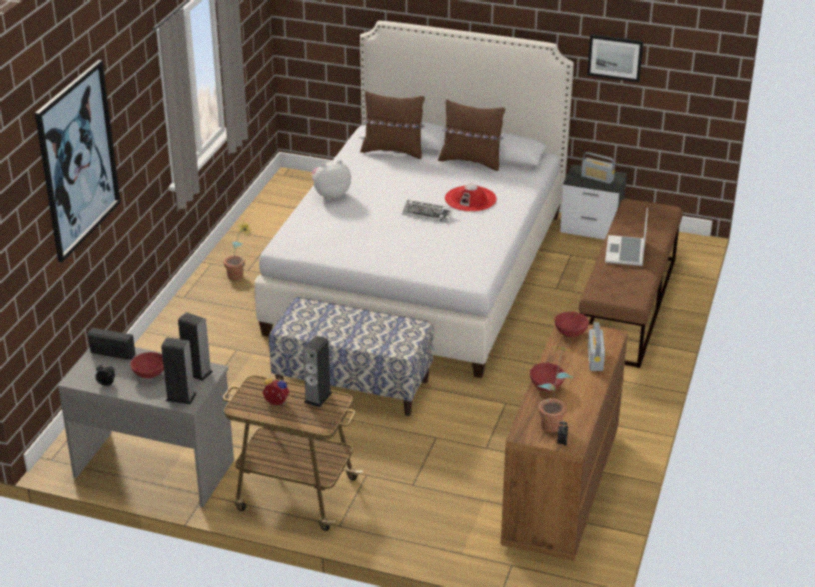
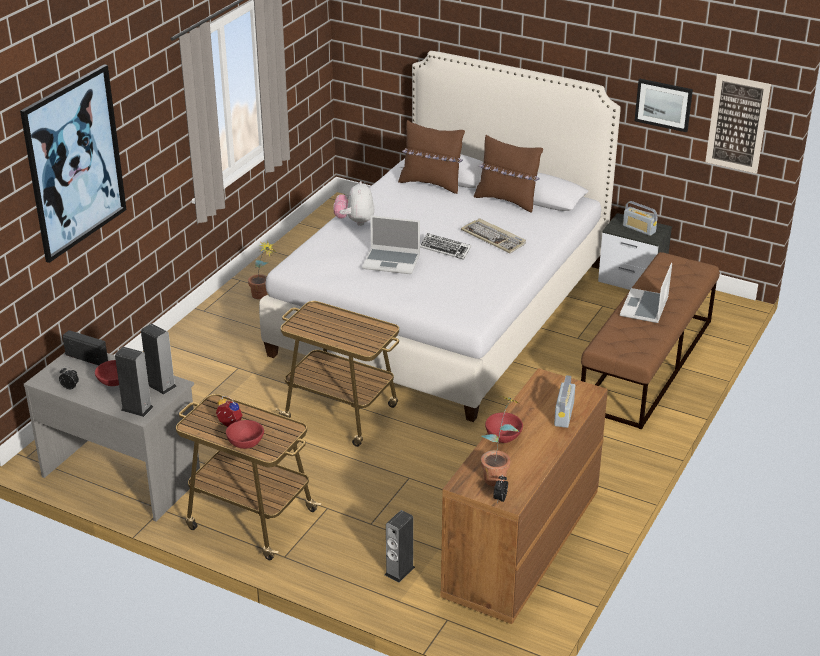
camera: 10 degrees right, 0 degrees up
bench [269,297,434,416] -> cart [276,301,399,447]
speaker [303,336,332,408] -> speaker moved to [385,510,415,582]
plush toy [312,160,351,200] -> plush toy turned 75 degrees counterclockwise [334,181,374,226]
red hat [445,184,497,212] -> keyboard [461,218,526,253]
red bowl [554,312,589,337] -> red bowl moved to [226,420,264,449]
none -> laptop [362,215,420,274]
none -> picture [705,74,771,174]

